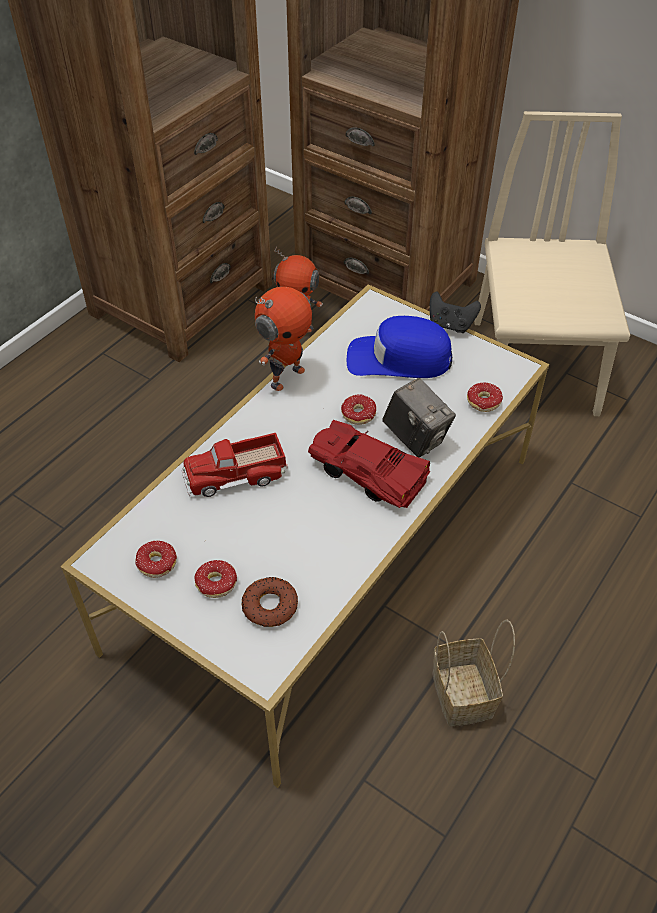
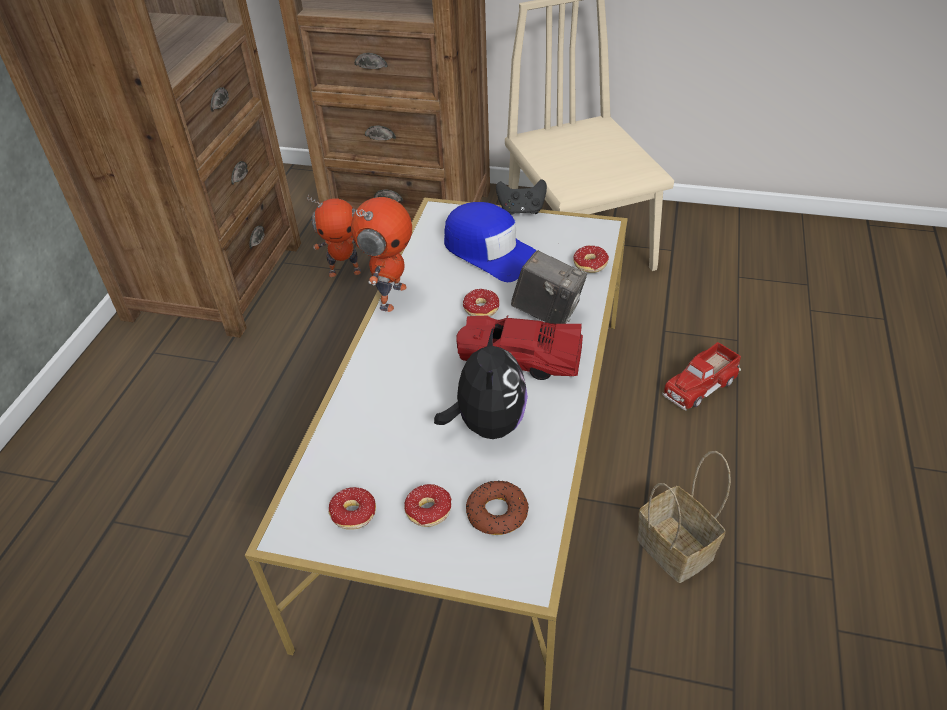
camera: 20 degrees left, 5 degrees down
toy truck [182,433,287,497] -> toy truck moved to [662,342,741,411]
blue cap [347,316,452,378] -> blue cap turned 120 degrees counterclockwise [444,202,537,282]
none -> plush toy [434,327,528,439]

